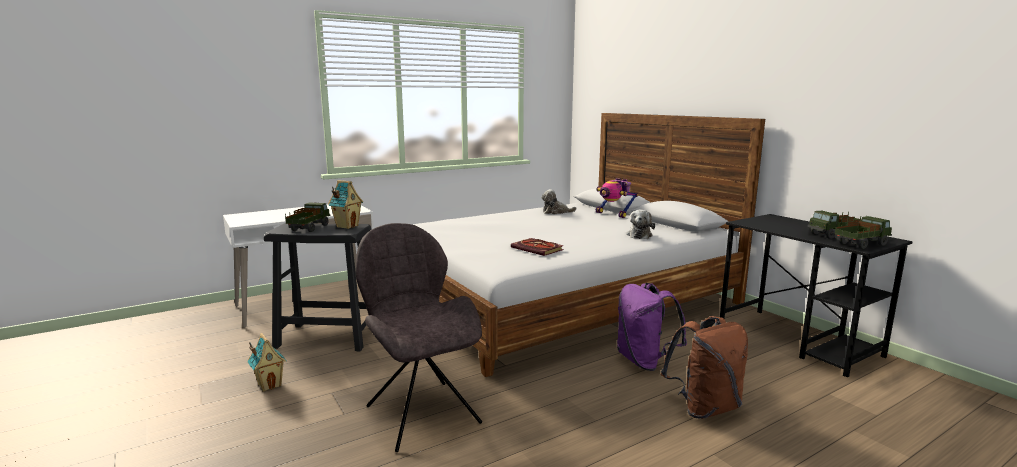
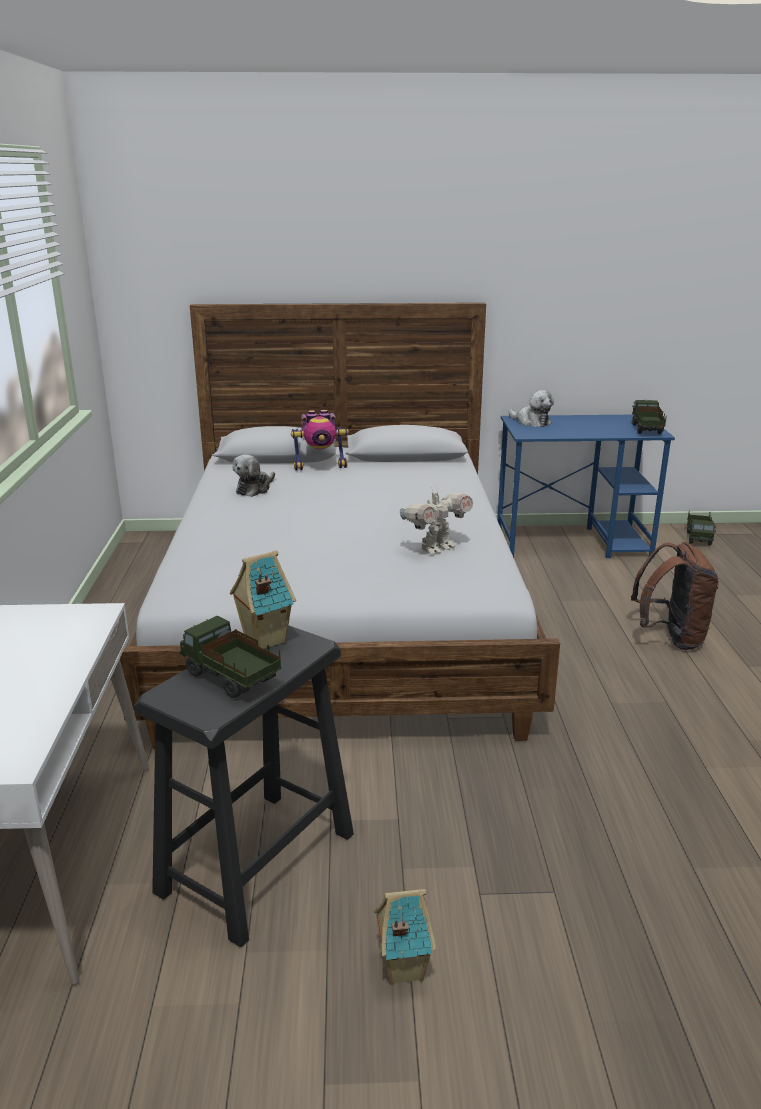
camera: 60 degrees left, 10 degrees up
grey chair [356,223,482,452] -> none
book [511,238,564,256] -> toy robot [400,485,473,554]
purple backpack [617,283,687,371] -> none
plush toy [626,209,655,239] -> plush toy moved to [509,390,554,427]
black desk [720,214,913,377] -> blue desk [497,415,675,558]
toy truck [808,211,862,239] -> toy truck moved to [687,510,716,545]

